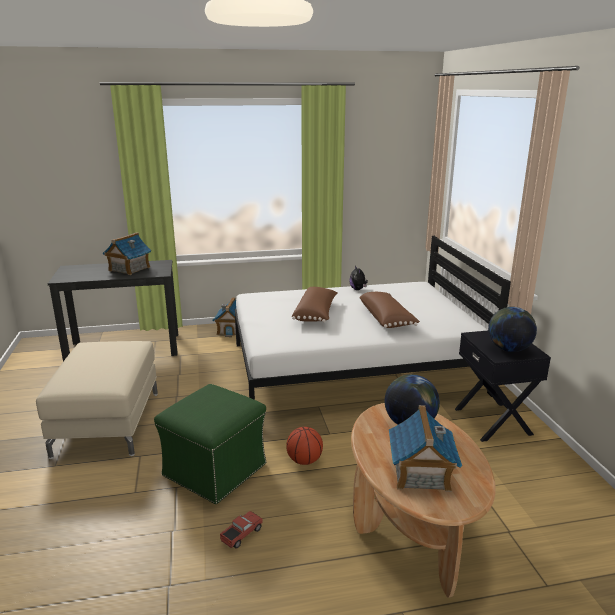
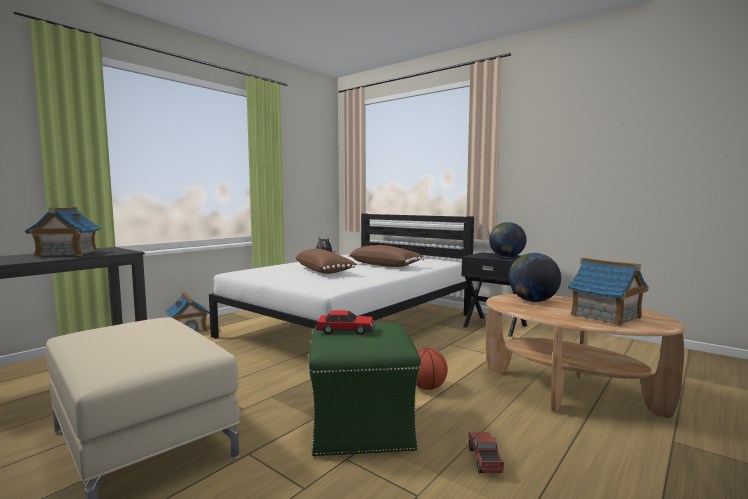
camera: 40 degrees left, 15 degrees down
none -> toy car [316,310,375,335]

